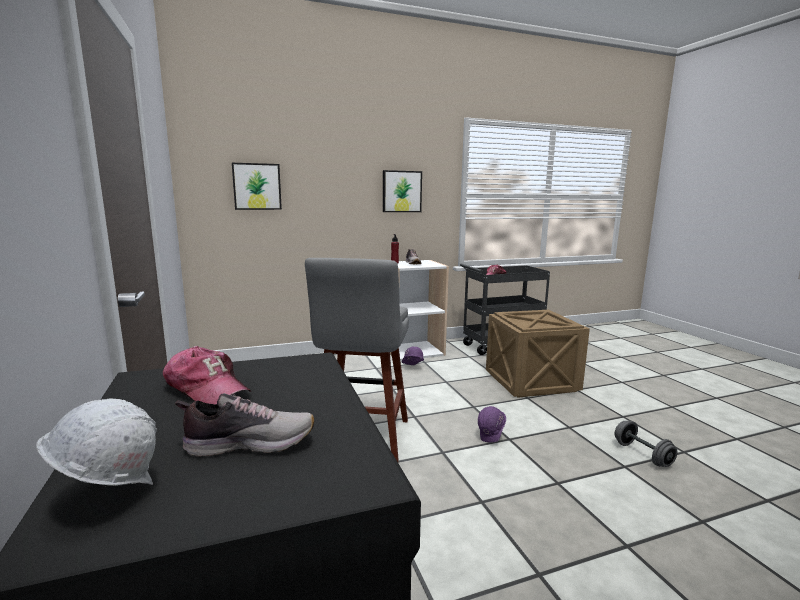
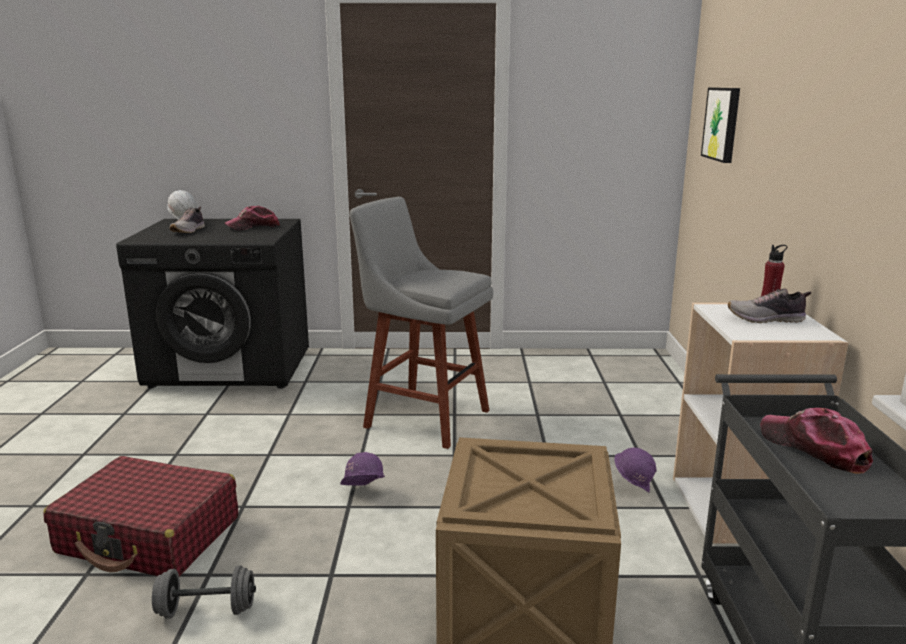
camera: 110 degrees right, 5 degrees up
picture [383,170,422,212] -> none
none -> red suitcase [43,456,238,576]

